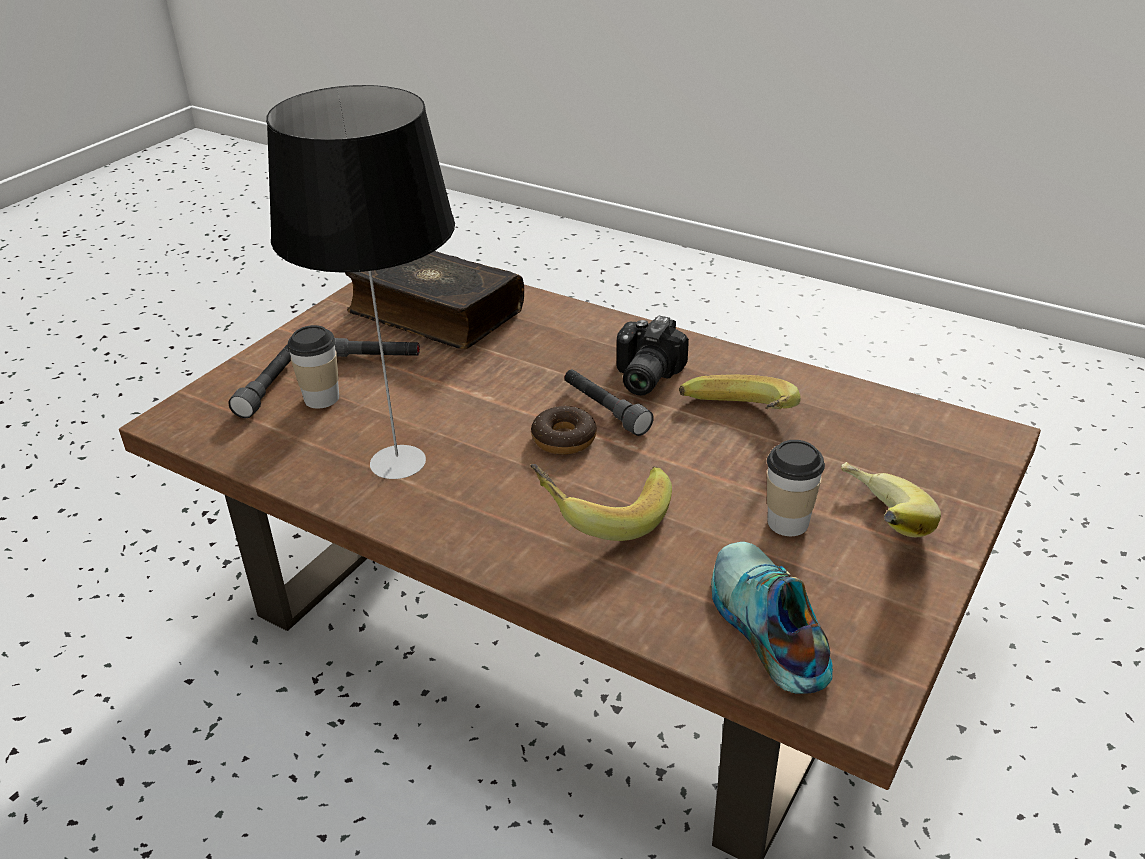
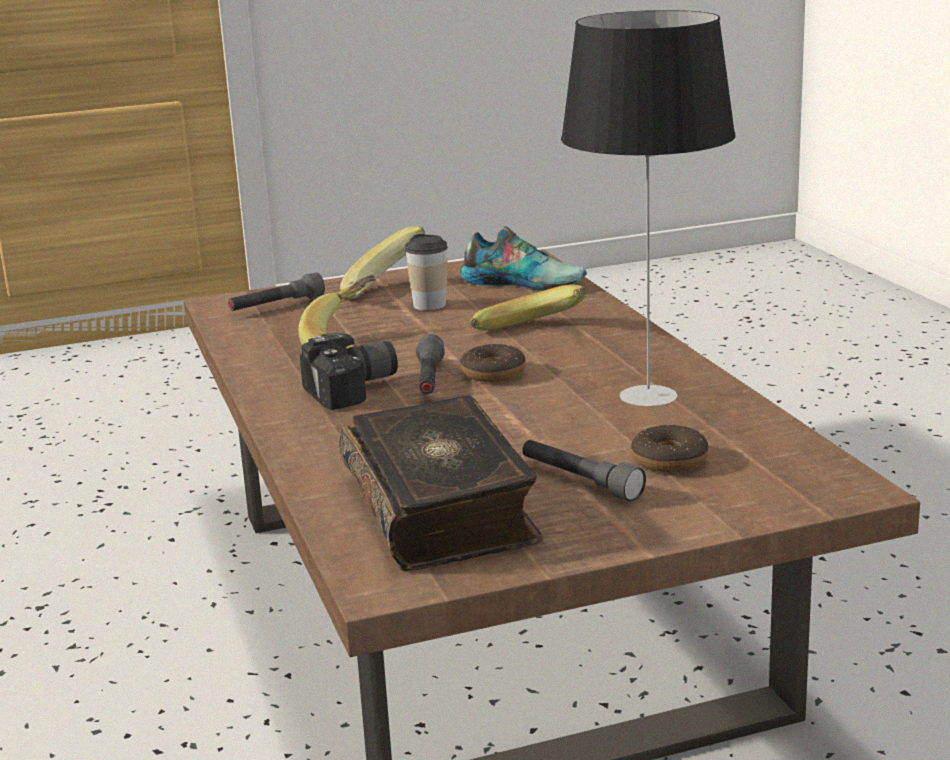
camera: 140 degrees left, 15 degrees down
grey flashlight [228,344,291,418] -> grey flashlight moved to [228,272,325,311]
cup [287,325,339,409] -> donut [631,425,709,473]
shoe [711,542,833,694] -> shoe turned 90 degrees counterclockwise [460,226,587,291]

